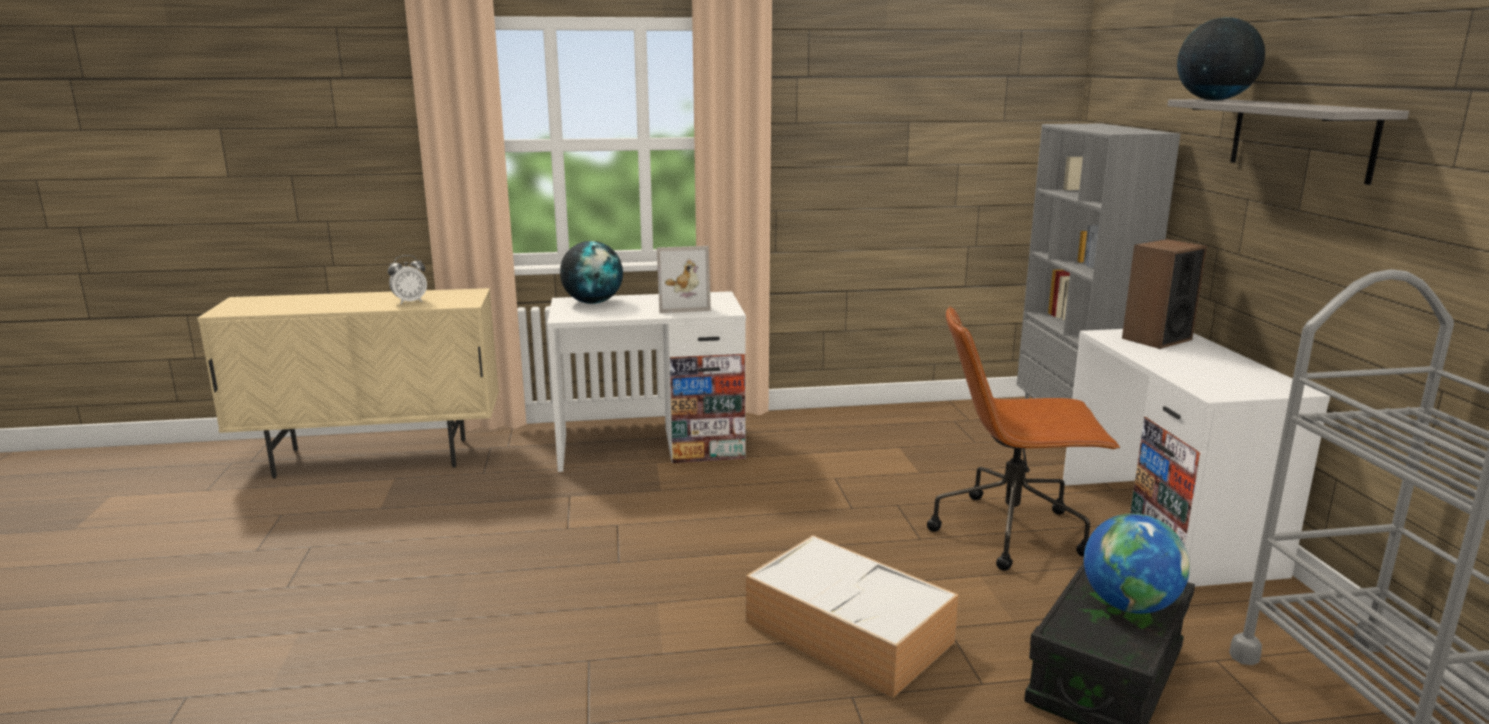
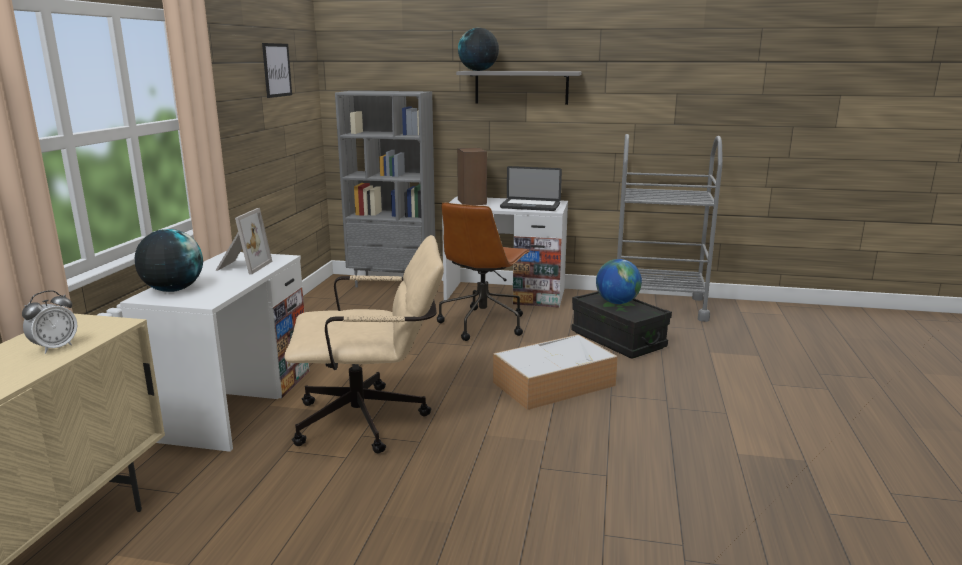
camera: 70 degrees left, 0 degrees up
alarm clock [388,255,427,304] -> alarm clock turned 45 degrees clockwise [22,290,77,354]
none -> picture [262,43,292,98]
none -> beige office chair [284,235,444,454]
none -> laptop [500,166,562,211]

